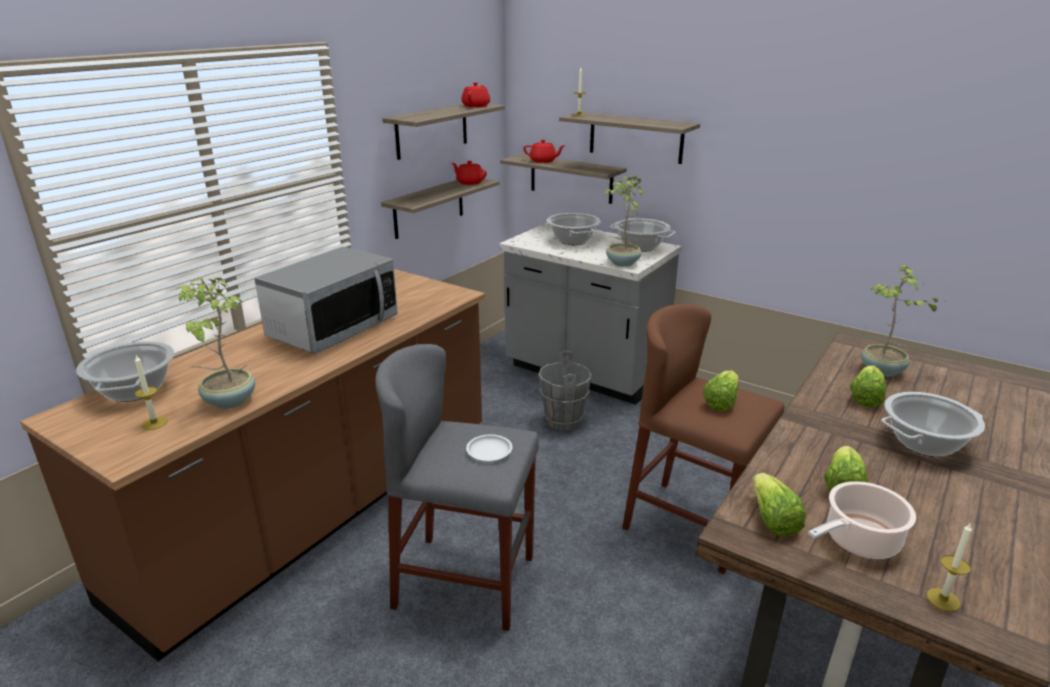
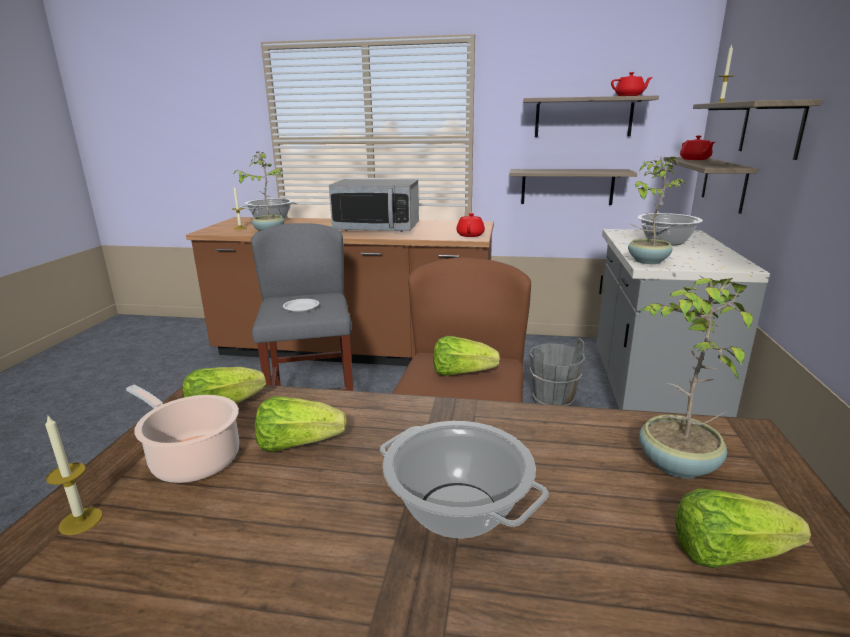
camera: 65 degrees right, 5 degrees down
red teapot [452,161,487,185] -> red teapot moved to [457,213,485,237]
cooking pot [609,218,676,252] -> none
lettuce [850,366,887,407] -> lettuce moved to [675,488,811,568]

